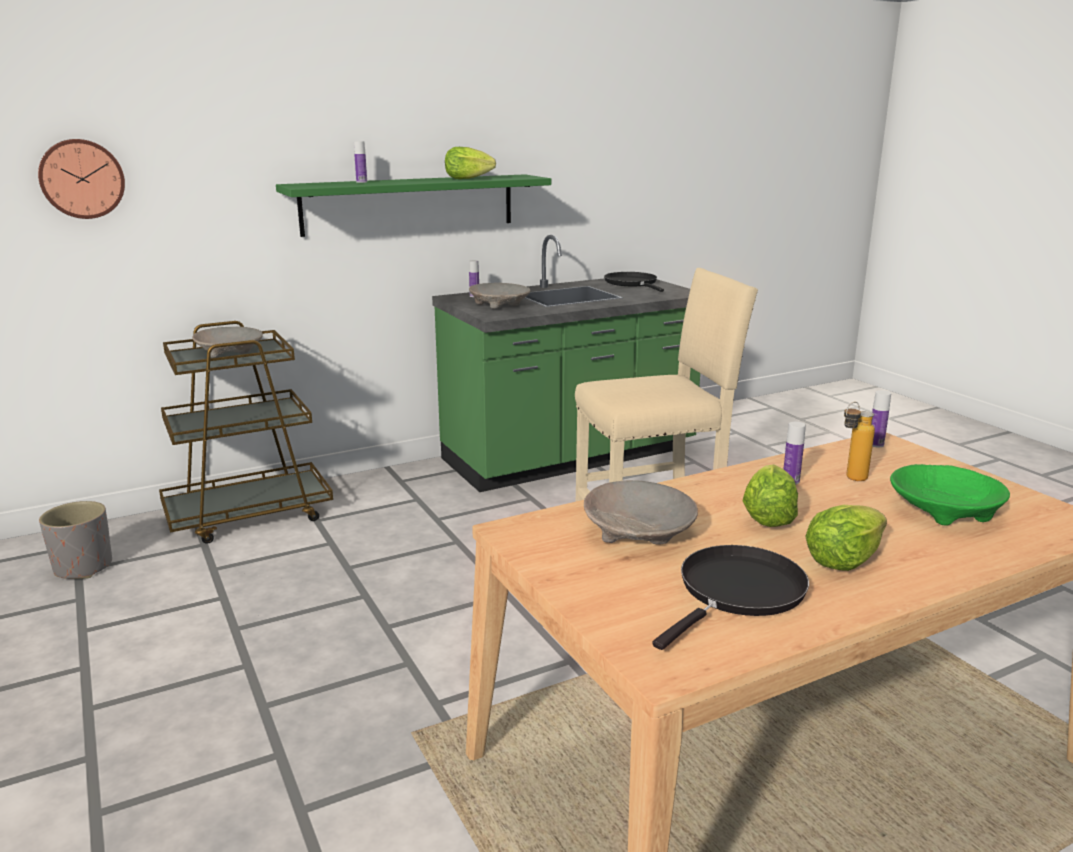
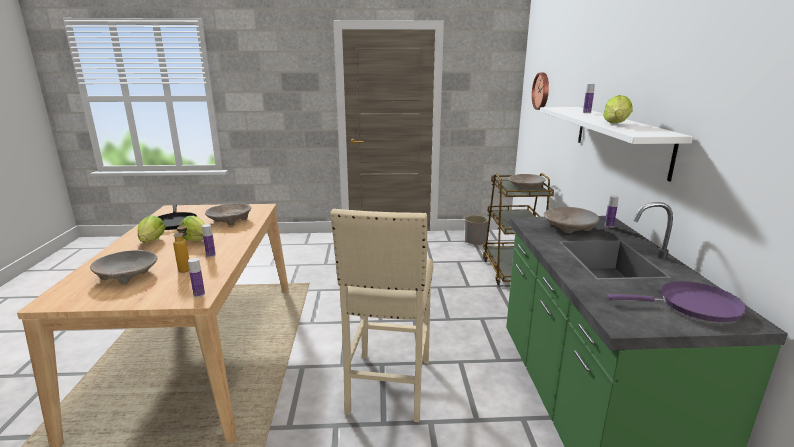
camera: 115 degrees right, 0 degrees up
green shelf [276,174,551,237] -> white shelf [540,107,693,182]
black frying pan [604,272,664,292] -> purple frying pan [608,281,747,322]
green bowl [890,464,1010,526] -> beige bowl [90,250,157,284]

